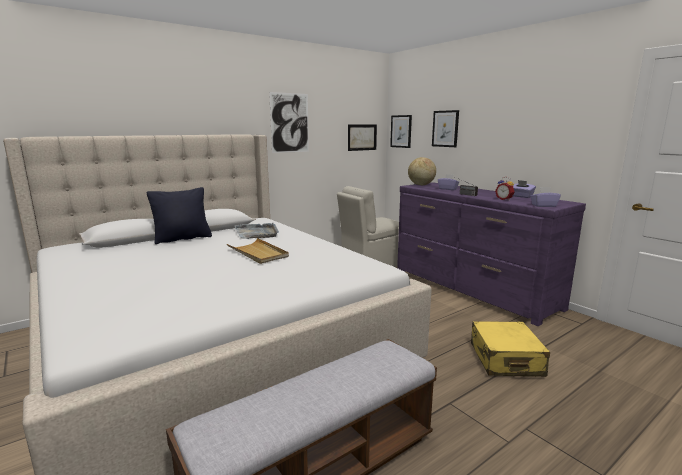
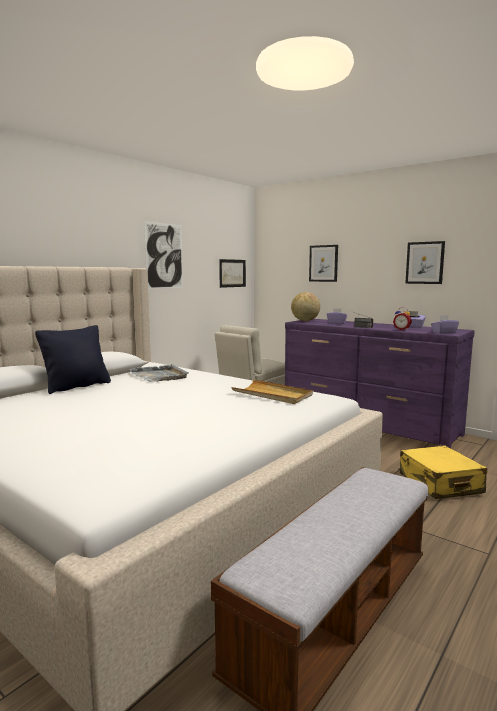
camera: 15 degrees left, 5 degrees down
beige tray [227,238,289,264] -> beige tray moved to [231,379,313,404]
picture [390,115,412,148] -> picture moved to [405,241,445,284]

